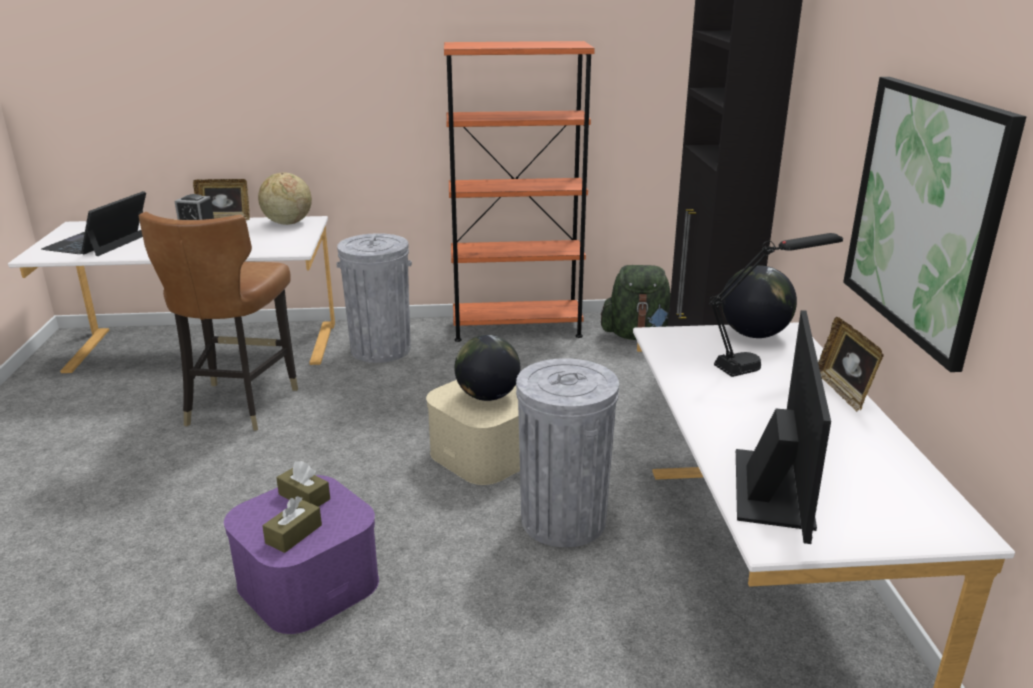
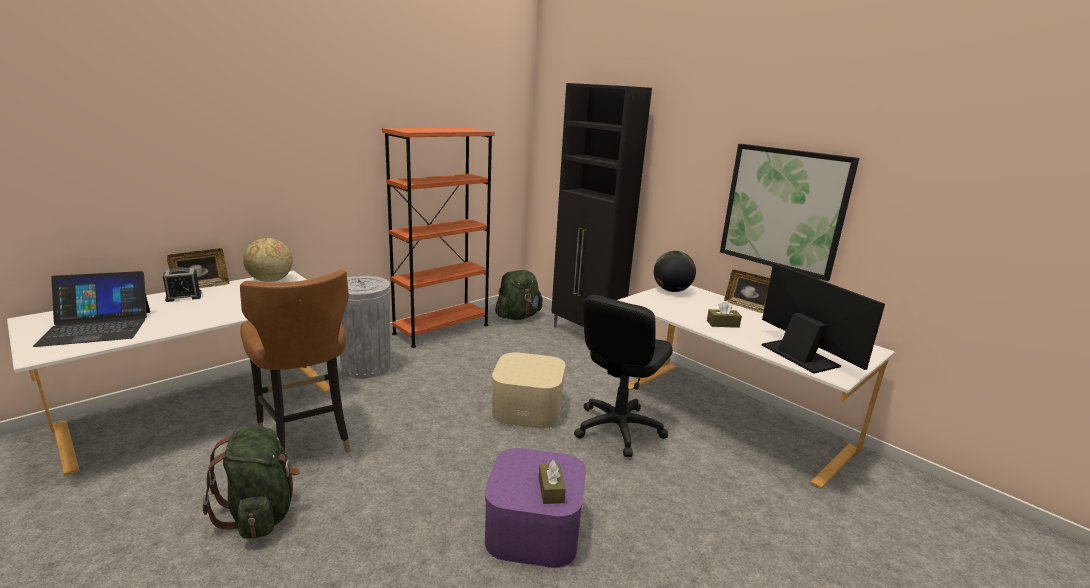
camera: 40 degrees left, 5 degrees down
laptop [41,191,146,256] -> laptop turned 90 degrees counterclockwise [33,271,150,347]
brown tissue box [276,461,330,507] -> brown tissue box moved to [707,301,742,328]
globe [454,335,520,401] -> none
grey trash can [516,358,619,547] -> black office chair [574,295,673,457]
black table lamp [709,233,843,377] -> none
none -> green backpack [203,427,300,539]

